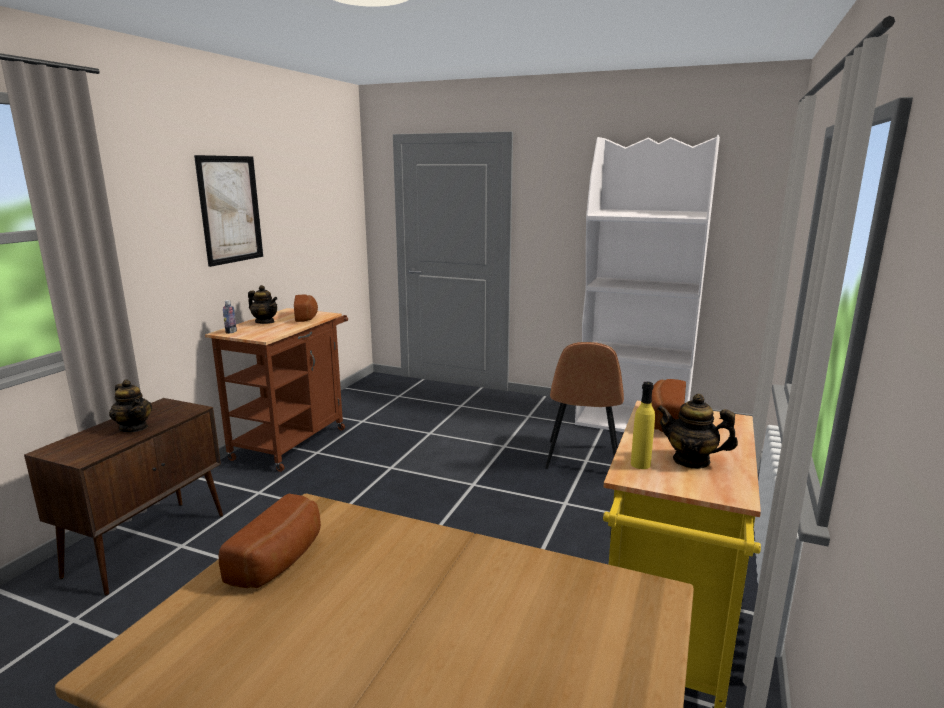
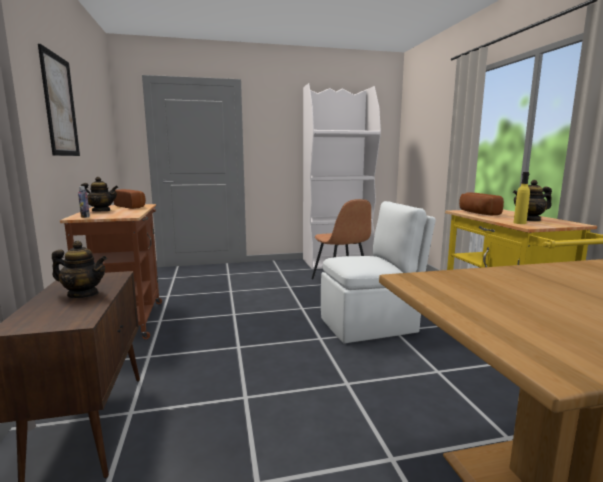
camera: 35 degrees left, 5 degrees down
bread [219,494,321,588] -> none
none -> white chair [321,201,436,344]

